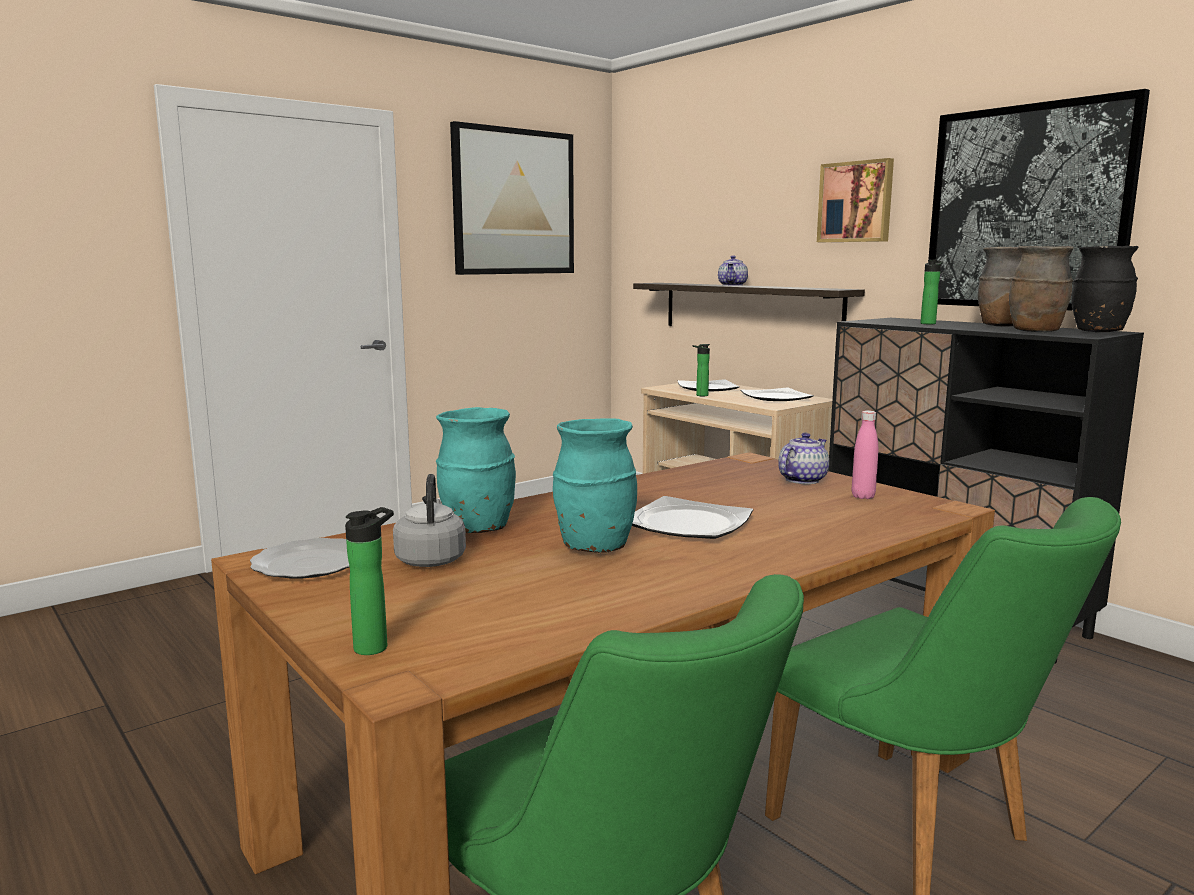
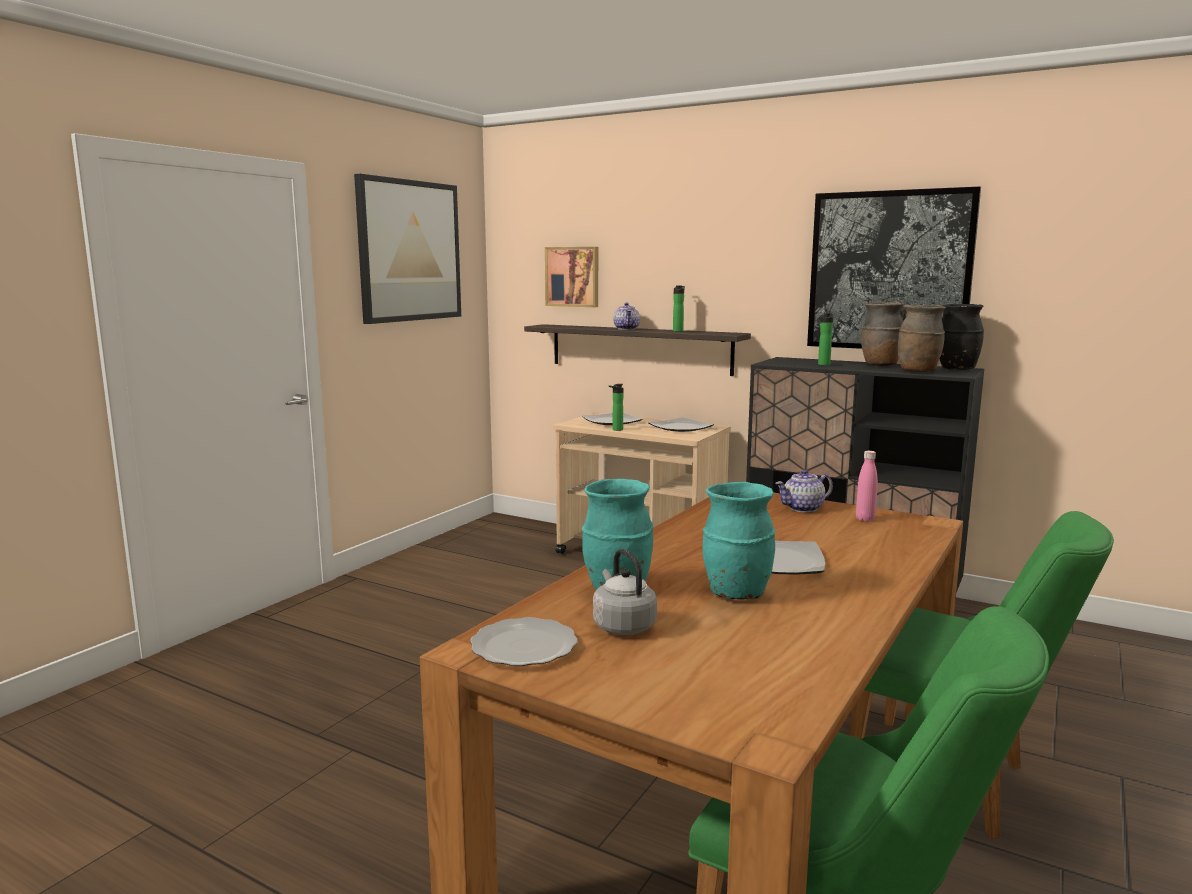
camera: 20 degrees left, 0 degrees up
bottle [345,507,394,655] -> bottle moved to [673,285,685,332]
teapot [778,433,829,484] -> teapot turned 135 degrees counterclockwise [775,469,833,512]
picture [817,158,894,242] -> picture moved to [545,247,598,307]

